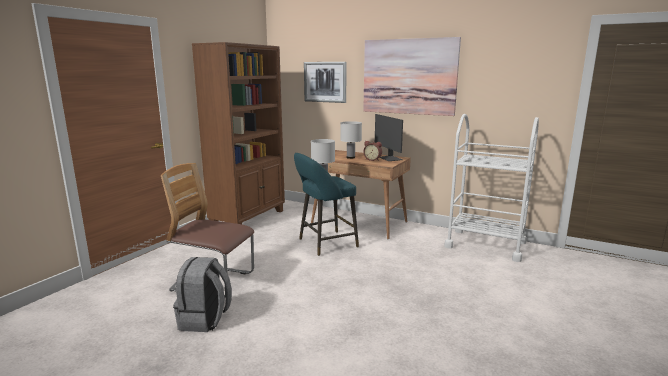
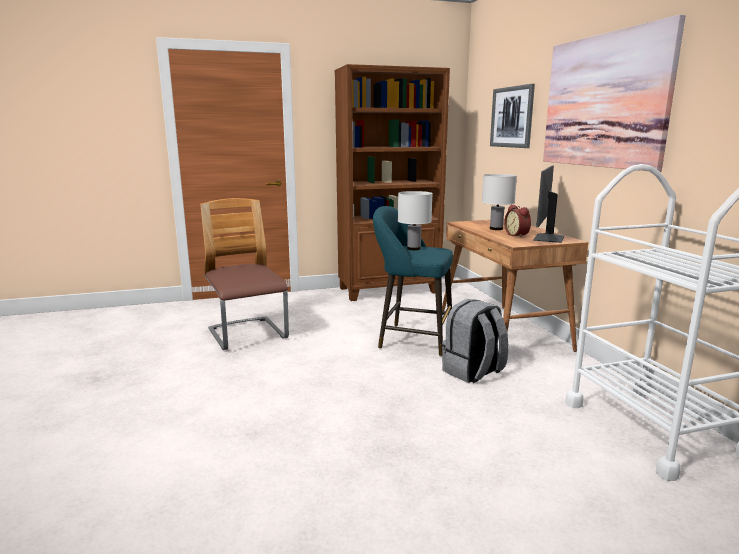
camera: 45 degrees right, 0 degrees up
grey backpack [173,257,232,332] -> grey backpack moved to [442,299,509,383]

